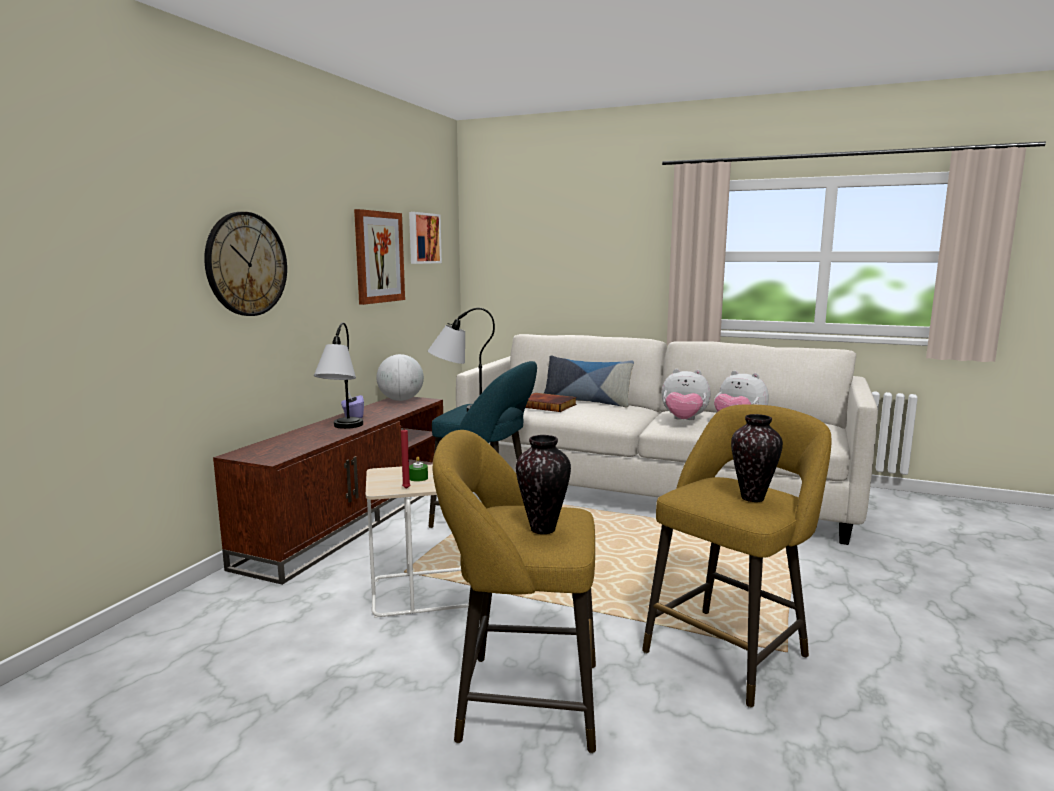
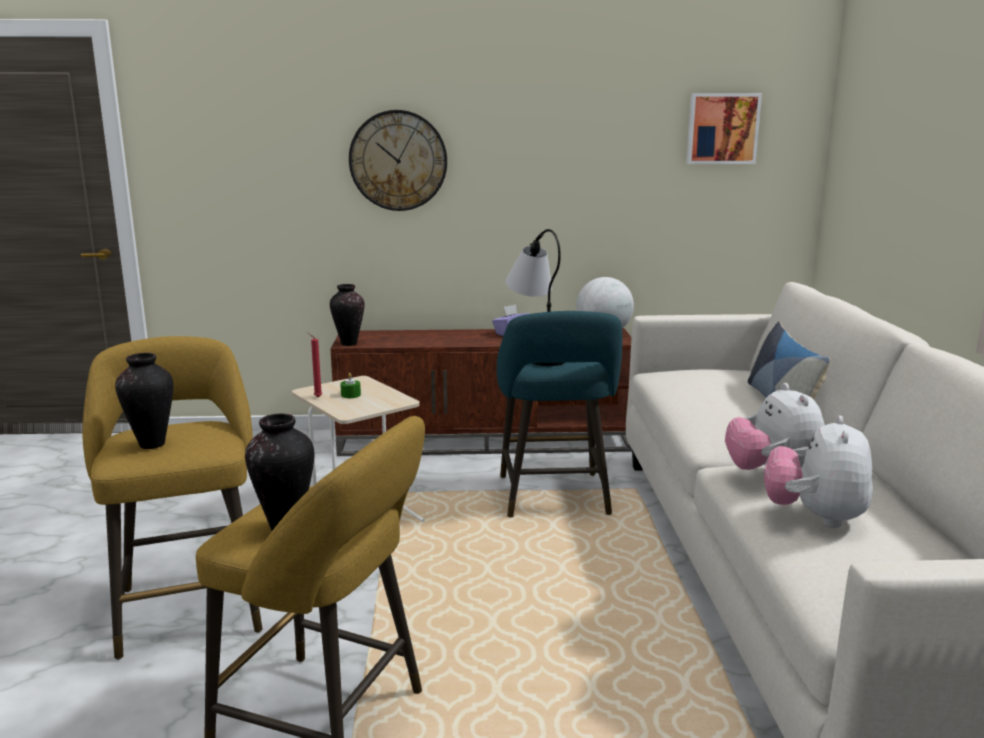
camera: 65 degrees right, 5 degrees up
table lamp [314,322,363,429] -> none
picture [354,209,405,305] -> none
book [525,393,577,412] -> none
none -> vase [330,284,364,346]

